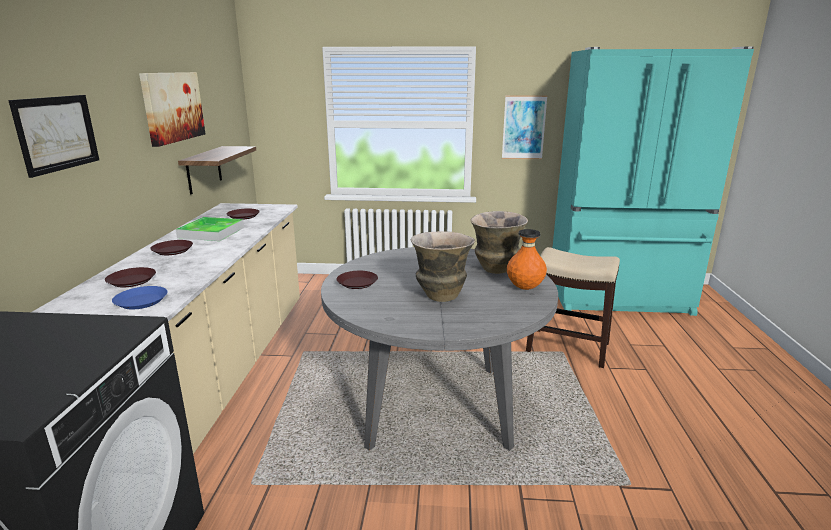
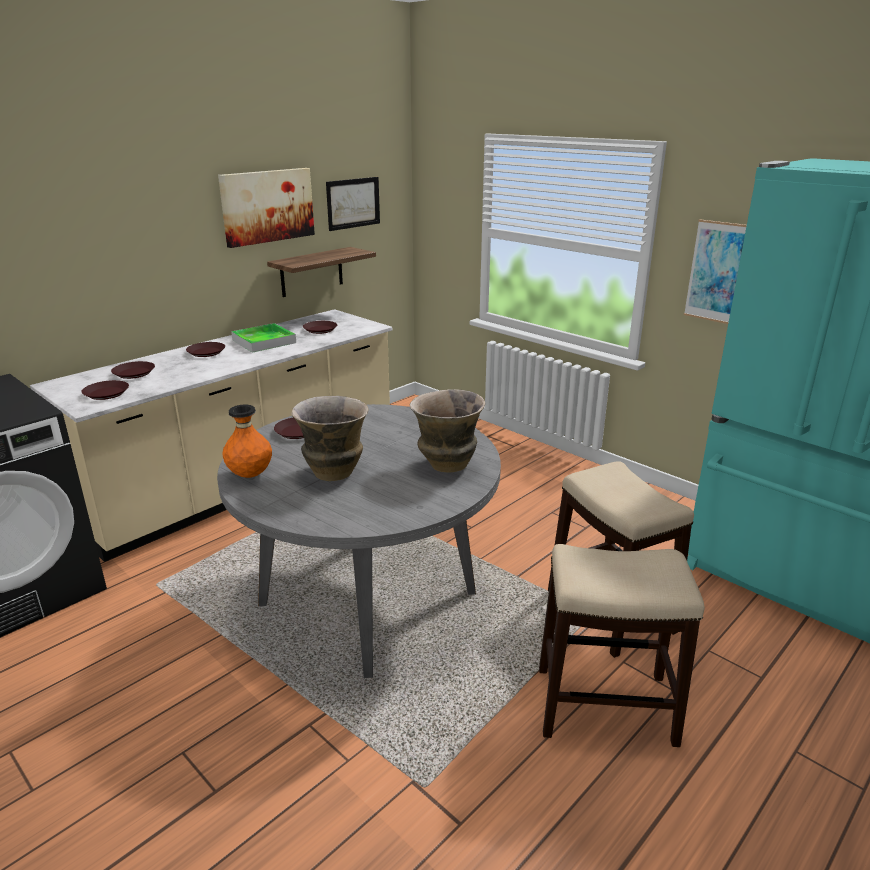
camera: 40 degrees right, 5 degrees up
picture [8,95,99,178] -> picture moved to [326,177,380,231]
blue plate [112,286,168,310] -> brown plate [81,380,129,400]
orange vase [507,229,547,290] -> orange vase moved to [222,405,272,478]
none -> stool [539,544,705,747]

